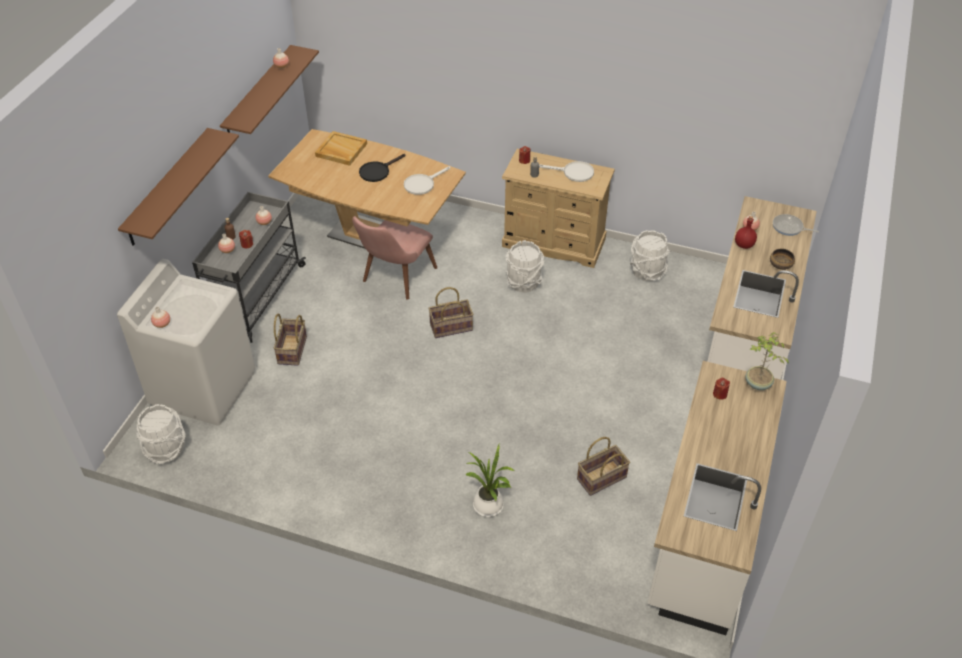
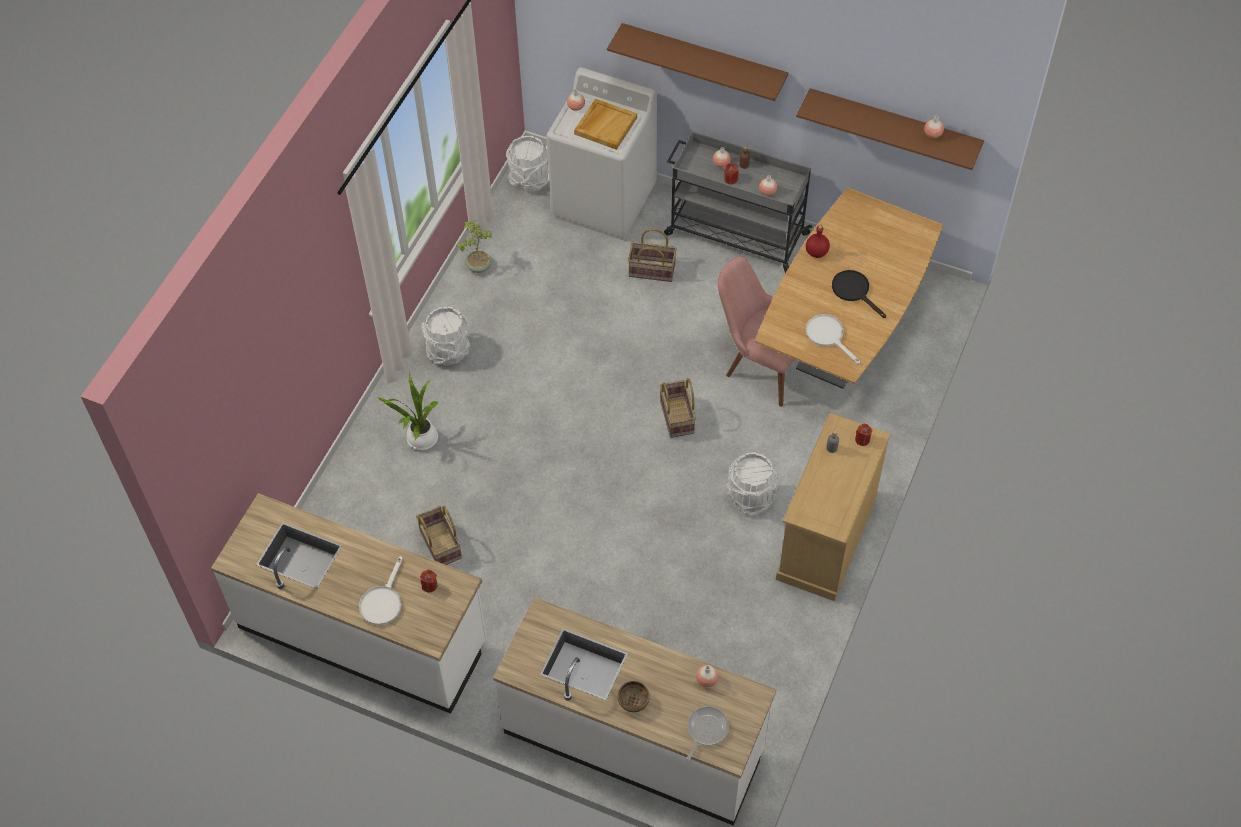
camera: 95 degrees right, 10 degrees up
beige tray [315,131,367,166] -> beige tray moved to [574,99,637,150]
white frying pan [539,161,594,182] -> white frying pan moved to [359,556,403,625]
white bucket [630,230,670,281] -> white bucket moved to [421,307,470,365]
red bottle [735,216,757,249] -> red bottle moved to [806,225,830,258]
potted plant [745,332,789,390] -> potted plant moved to [456,220,492,273]

